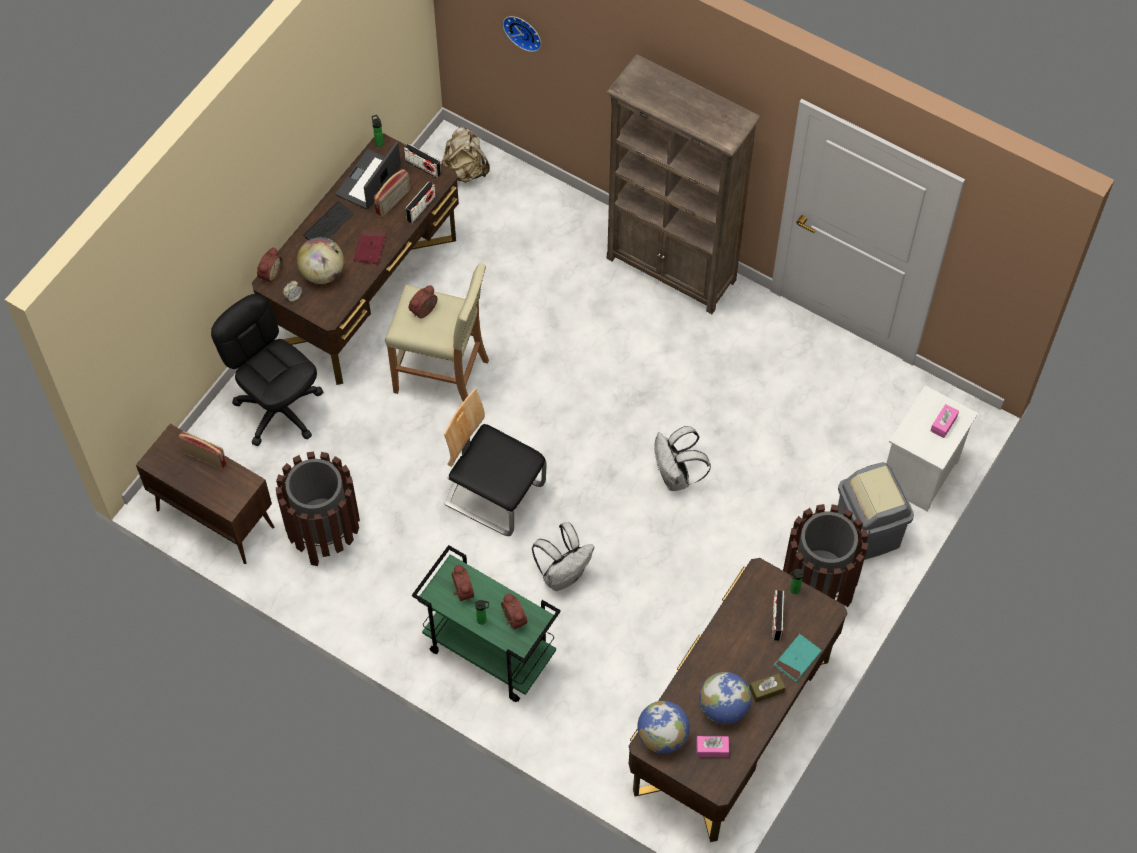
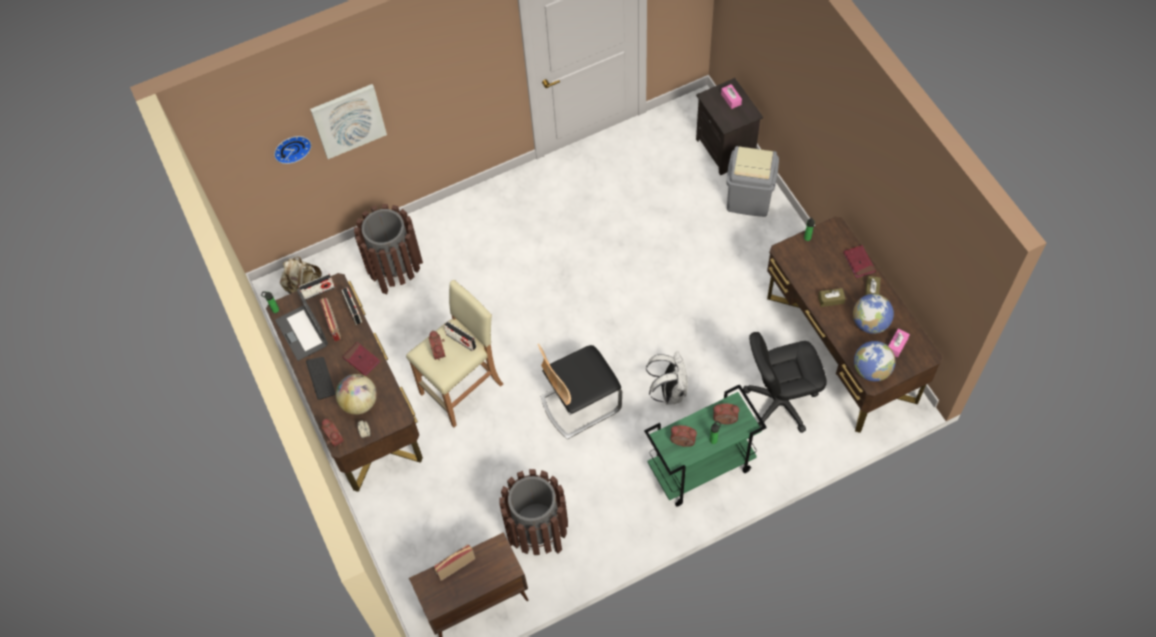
camera: 55 degrees left, 0 degrees up
black office chair [211,294,323,446] -> black office chair moved to [743,332,827,433]
brown bookcase [606,54,761,314] -> none
white backpack [654,426,711,491] -> none
radio [772,590,784,640] -> radio moved to [444,321,476,351]
turquoise book [774,634,822,682] -> red book [843,245,876,278]
brown trash can [783,504,868,607] -> brown trash can moved to [354,204,423,294]
white nightstand [886,385,978,512] -> black nightstand [696,78,763,175]
none -> picture [310,84,387,159]
none -> brown tissue box [818,288,845,307]

